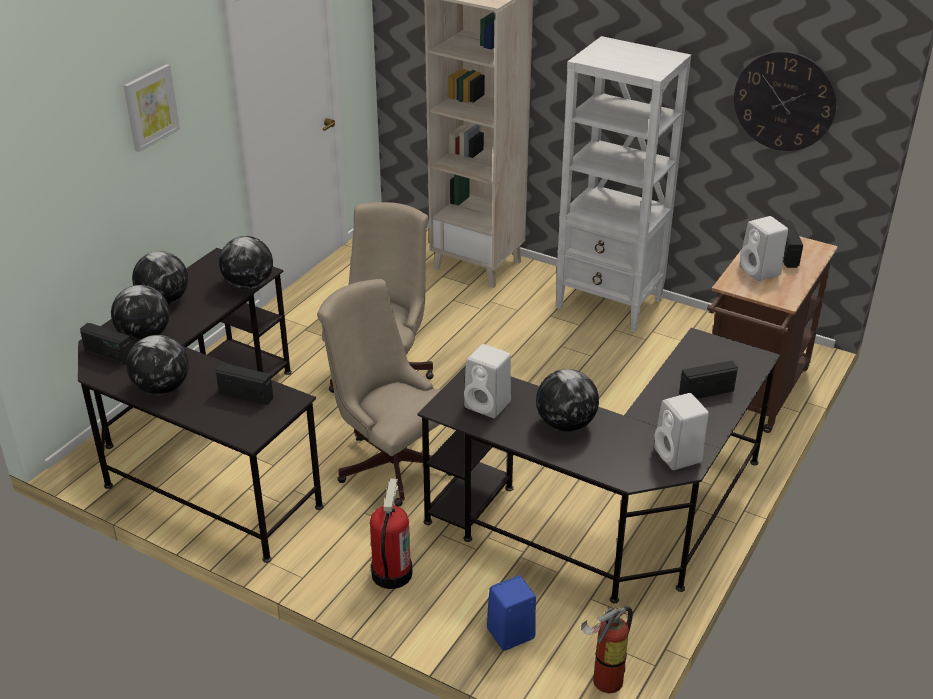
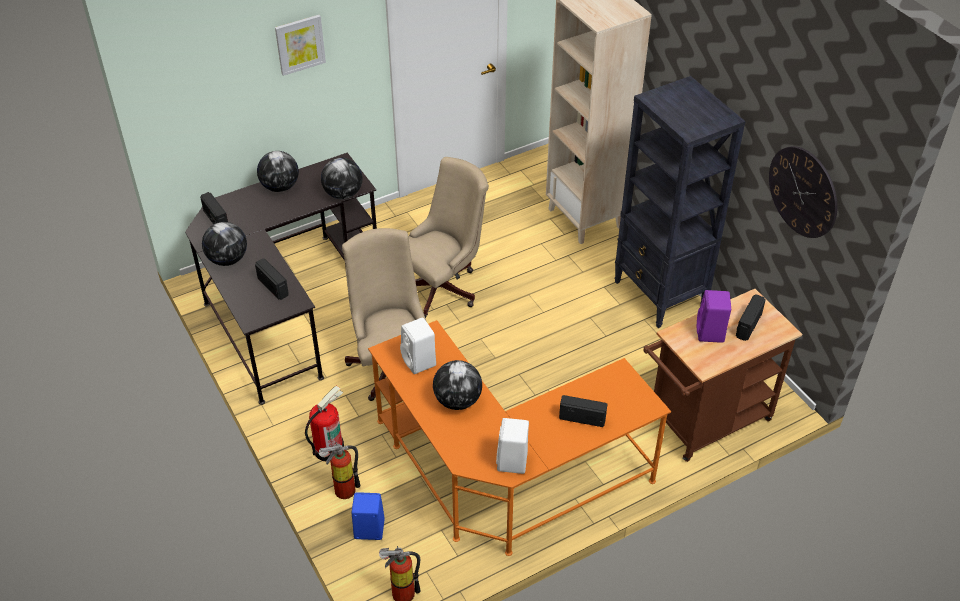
camera: 30 degrees right, 10 degrees up
globe [111,285,170,342] -> none
black desk [418,328,781,603] -> orange desk [368,320,671,556]
white bookcase [556,36,691,332] -> black bookcase [614,76,746,328]
white speaker [739,216,788,281] -> purple speaker [697,290,731,343]
none -> fire extinguisher [319,442,361,499]

